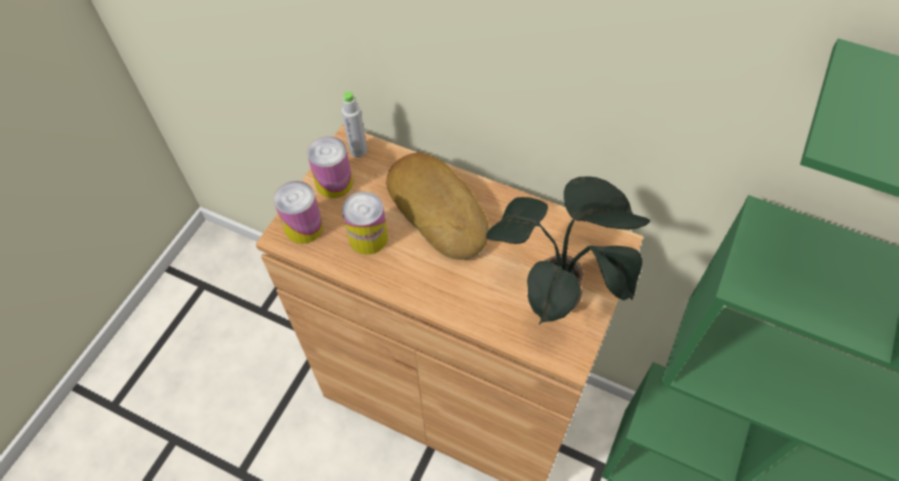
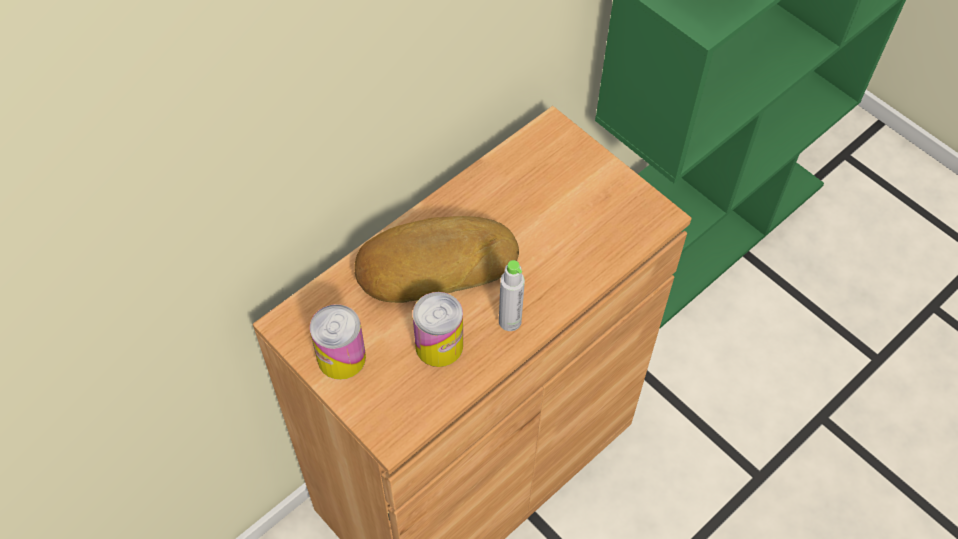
camera: 70 degrees left, 0 degrees up
can [274,181,323,244] -> none
grey bottle [342,91,367,157] -> grey bottle moved to [499,260,525,331]
potted plant [486,176,650,325] -> none

